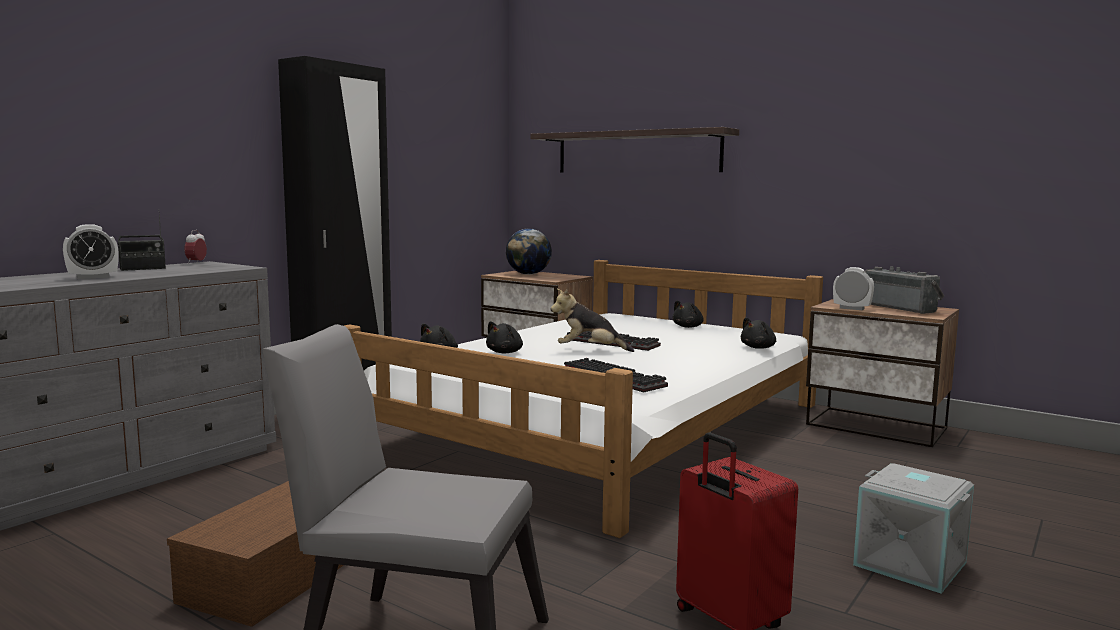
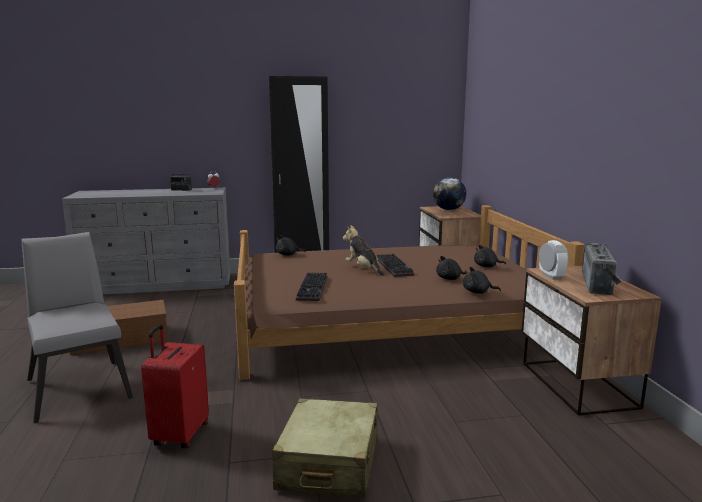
camera: 45 degrees right, 5 degrees up
alarm clock [63,224,119,279] -> none
white bed [344,260,823,538] -> brown bed [234,205,585,380]
black plush toy [486,321,523,353] -> black plush toy moved to [436,256,466,280]
shelf [531,127,739,172] -> none
grey storage box [853,463,974,594] -> beige suitcase [272,398,378,498]

